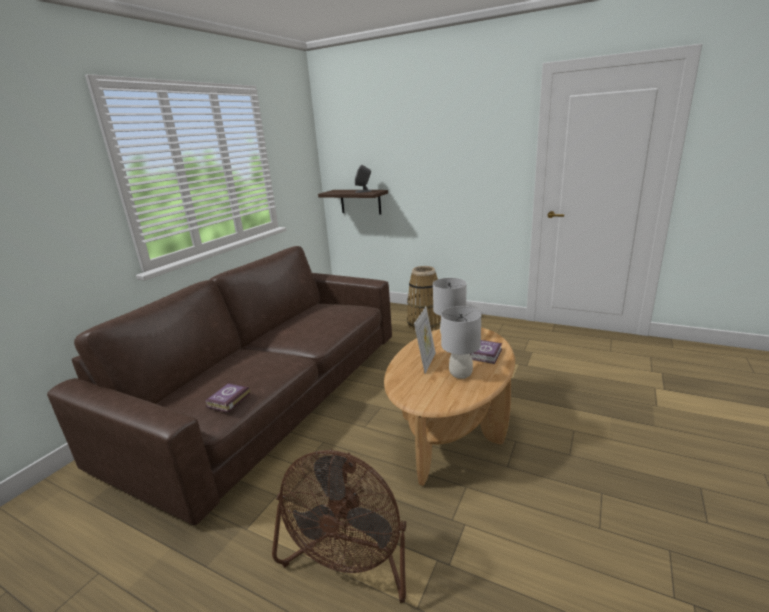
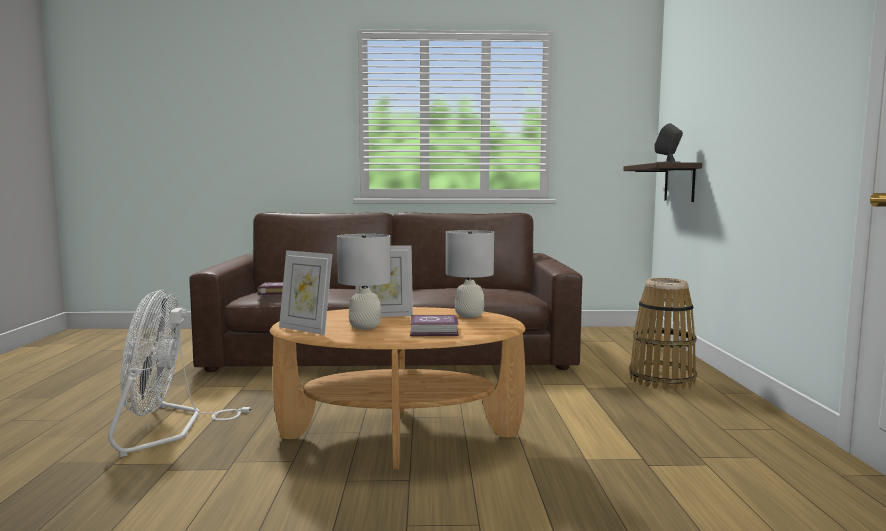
camera: 60 degrees right, 15 degrees down
brown fan [272,449,406,603] -> white fan [108,290,252,457]
none -> picture frame [279,250,332,335]

